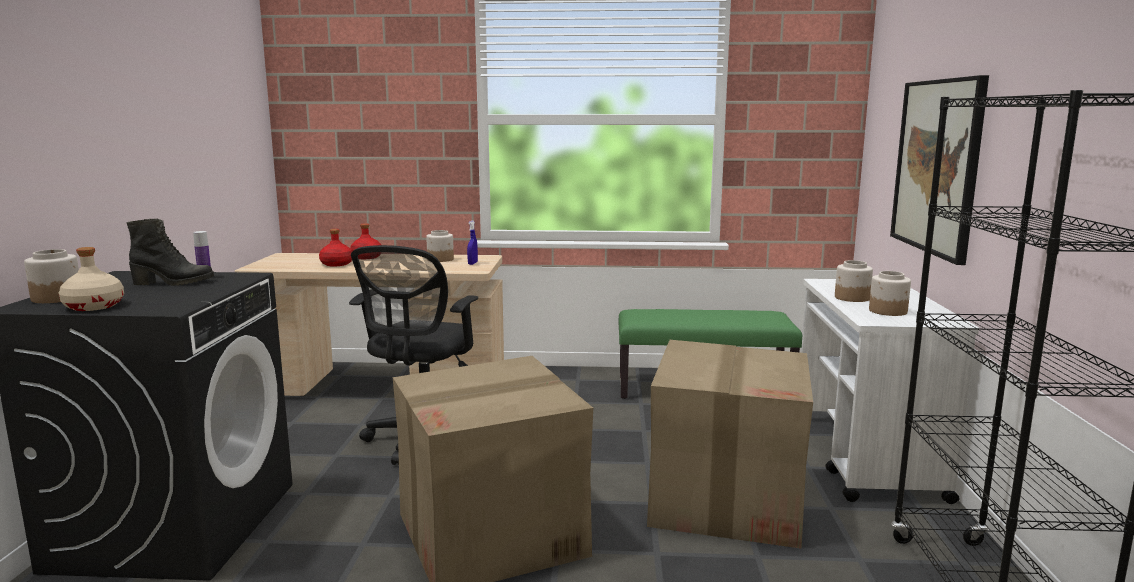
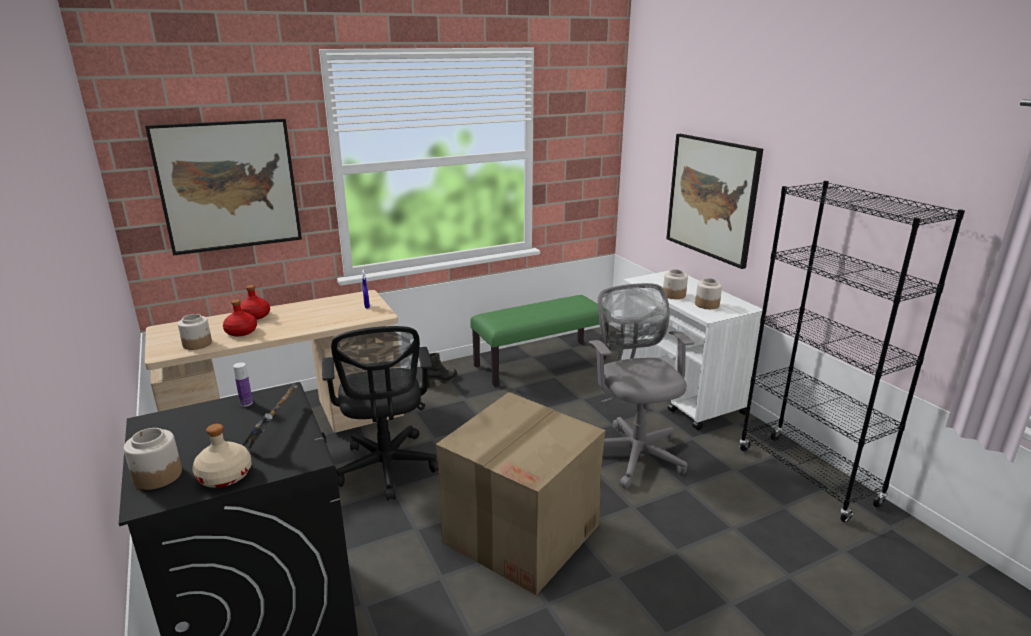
camera: 30 degrees left, 10 degrees up
black boot [127,218,214,286] -> black boot moved to [427,353,457,388]
jar [426,230,454,262] -> jar moved to [178,314,212,350]
cardboard box [647,340,813,549] -> grey office chair [589,283,695,489]
none -> picture [145,118,302,256]
none -> hammer [243,383,298,449]

